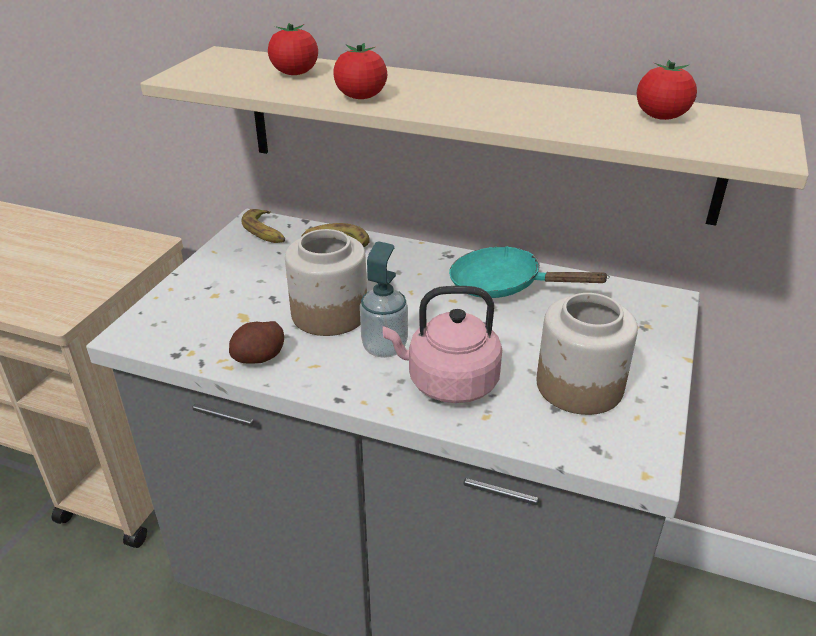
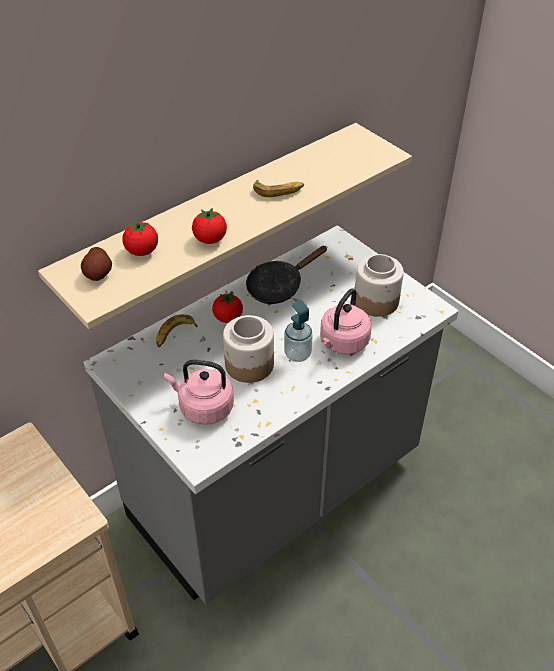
camera: 60 degrees left, 10 degrees up
potato [229,321,284,363] -> potato moved to [81,247,112,281]
banana [242,209,285,243] -> banana moved to [253,180,304,197]
turquoise frying pan [449,246,610,298] -> black frying pan [246,246,327,304]
tomato [637,60,697,120] -> tomato moved to [212,292,243,323]
none -> pink kettle [164,359,234,425]

